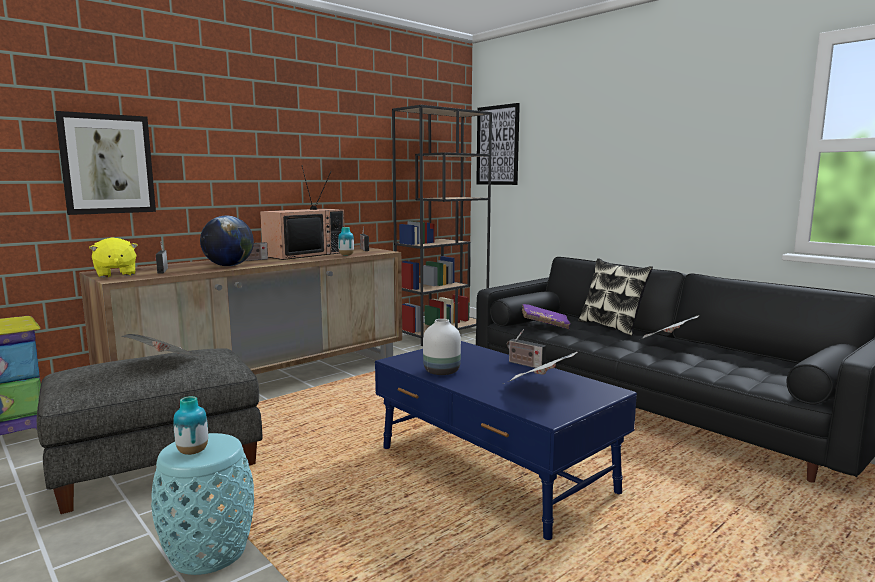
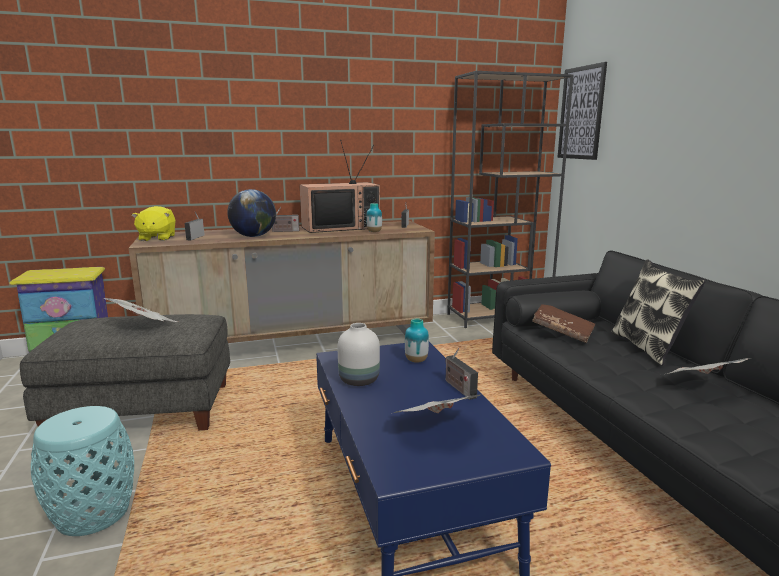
camera: 25 degrees right, 5 degrees up
picture [55,111,156,215] -> none
vase [174,396,208,455] -> vase moved to [405,318,429,363]
purple book [522,304,571,329] -> brown book [532,304,595,343]

